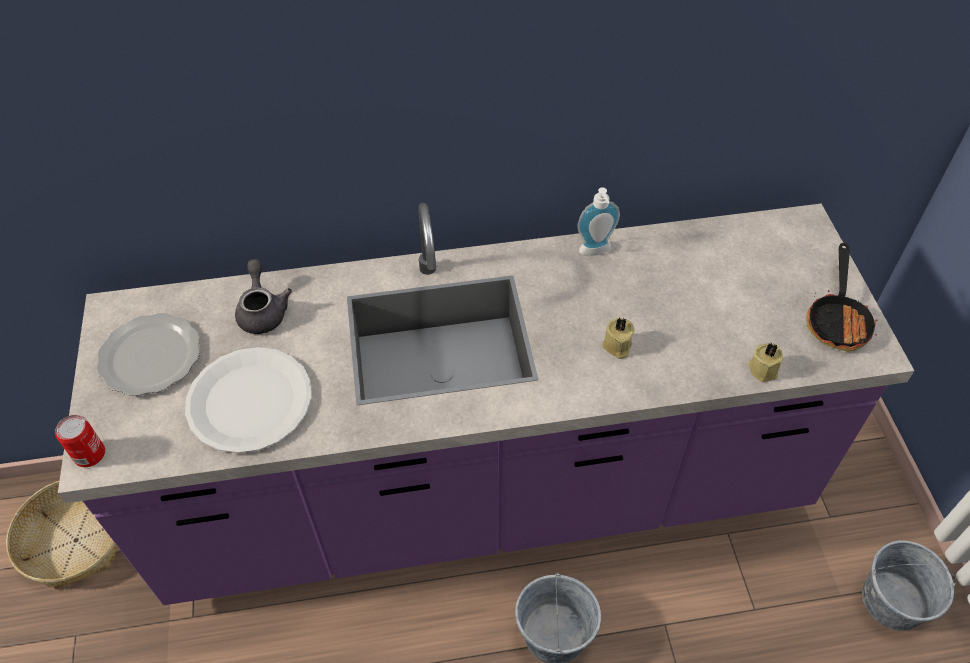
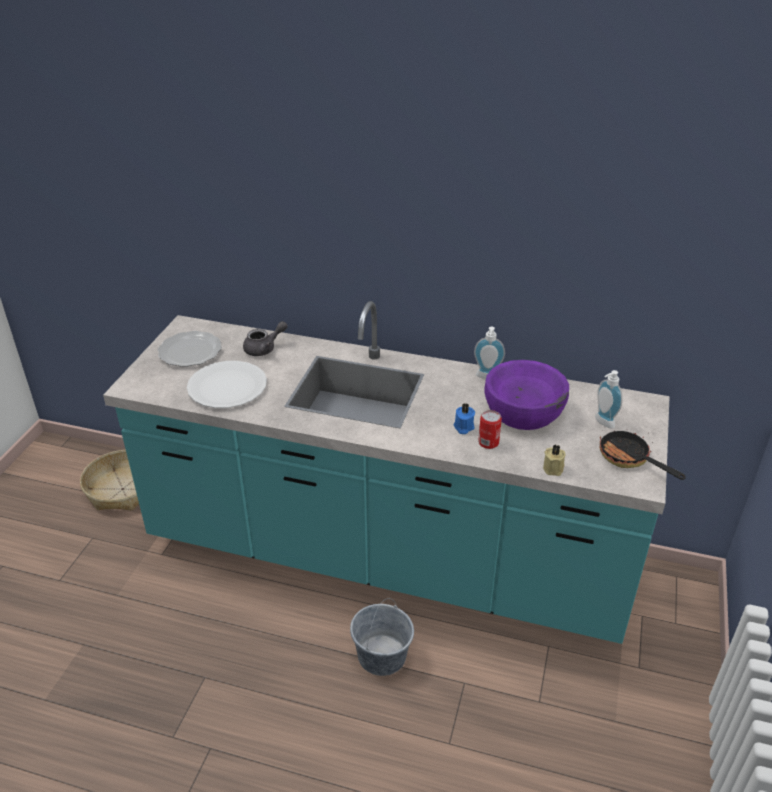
camera: 25 degrees right, 15 degrees down
can [55,415,105,467] -> can moved to [478,410,502,449]
purple counter [58,203,914,605] -> turquoise counter [103,301,670,644]
grey teapot [235,259,292,334] -> grey teapot turned 45 degrees clockwise [243,321,288,356]
beige candle [602,317,635,359] -> blue candle [453,404,475,434]
frying pan [807,243,877,351] -> frying pan turned 105 degrees clockwise [600,431,686,480]
grey bucket [862,540,956,631] -> none
none -> purple bowl [485,360,569,430]
none -> soap dispenser [595,370,622,429]

